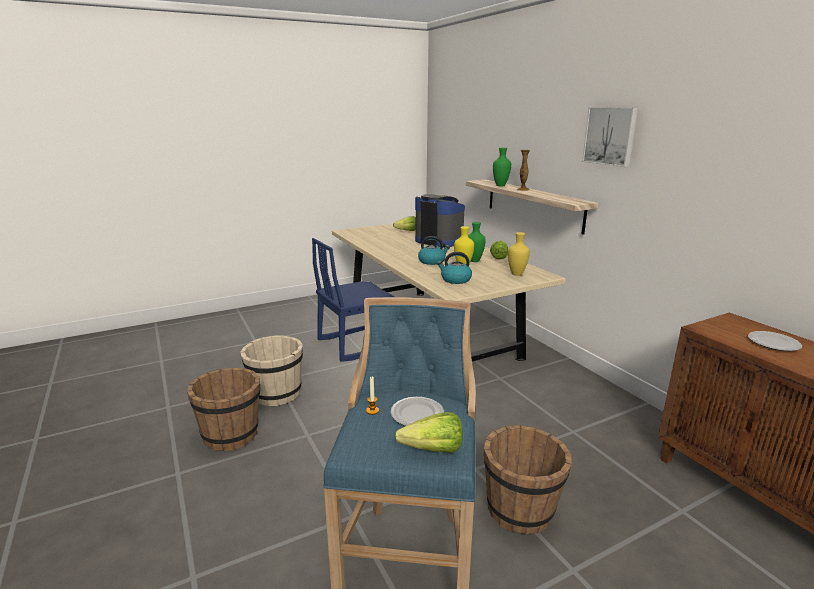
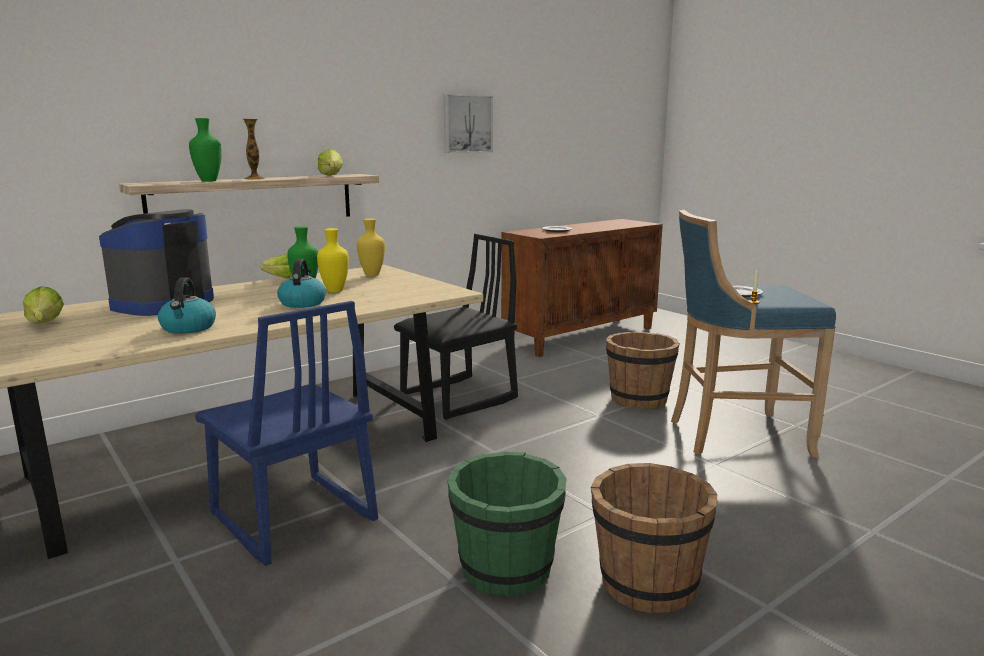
camera: 100 degrees left, 5 degrees down
beige bucket [240,336,303,406] -> green bucket [447,452,567,596]
lettuce [395,412,462,453] -> lettuce moved to [318,149,343,176]
kettle [437,252,472,284] -> kettle moved to [158,277,216,334]
picture [582,107,638,167] -> picture moved to [444,94,493,153]
none -> black chair [394,234,518,420]

